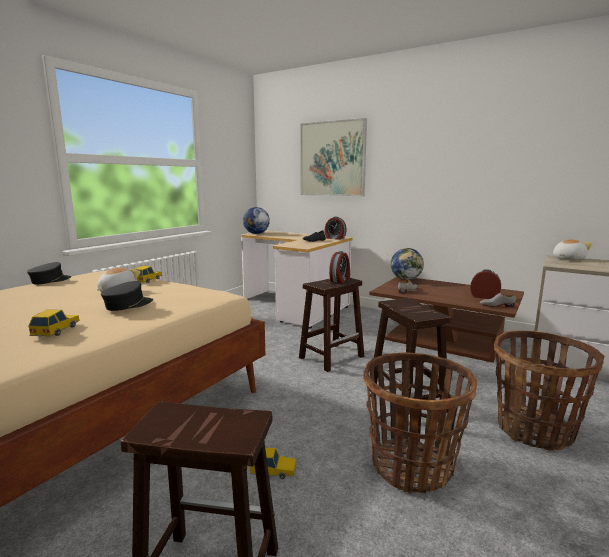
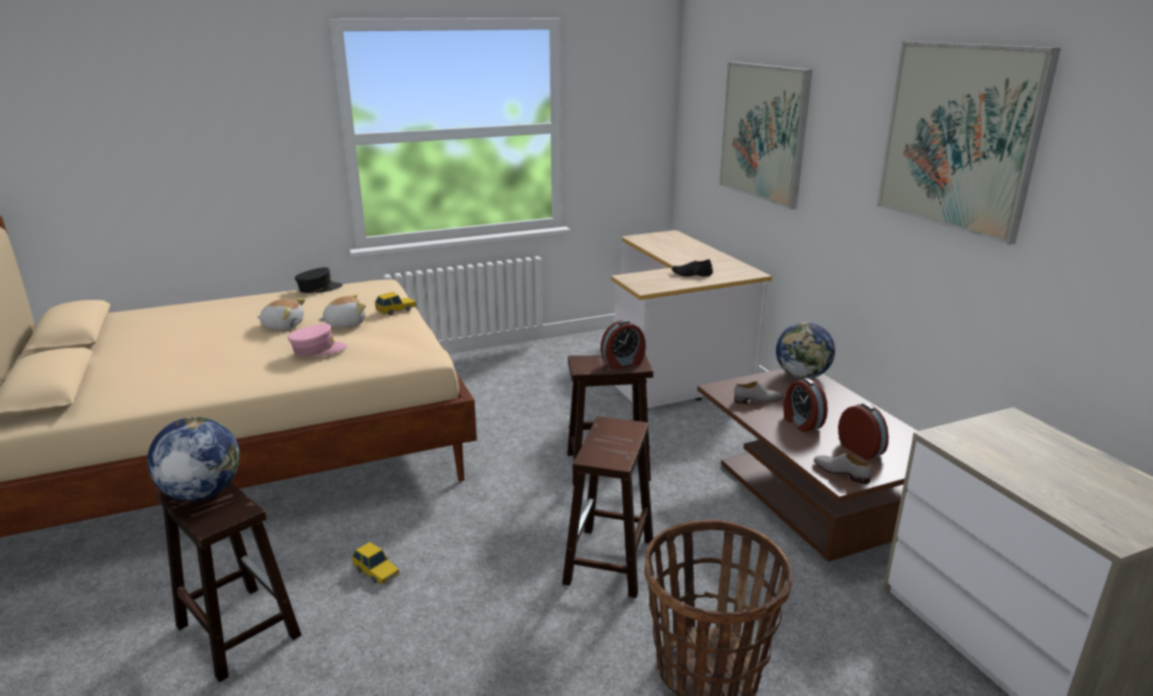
camera: 35 degrees right, 10 degrees up
toy car [28,309,80,337] -> none
black cap [101,281,153,311] -> pink cap [288,324,348,356]
globe [243,207,270,234] -> globe moved to [147,417,240,501]
alarm clock [325,217,346,240] -> alarm clock moved to [783,378,828,432]
basket [363,352,477,494] -> none
plush toy [553,240,592,260] -> plush toy moved to [257,298,306,330]
none -> picture [877,41,1061,245]

